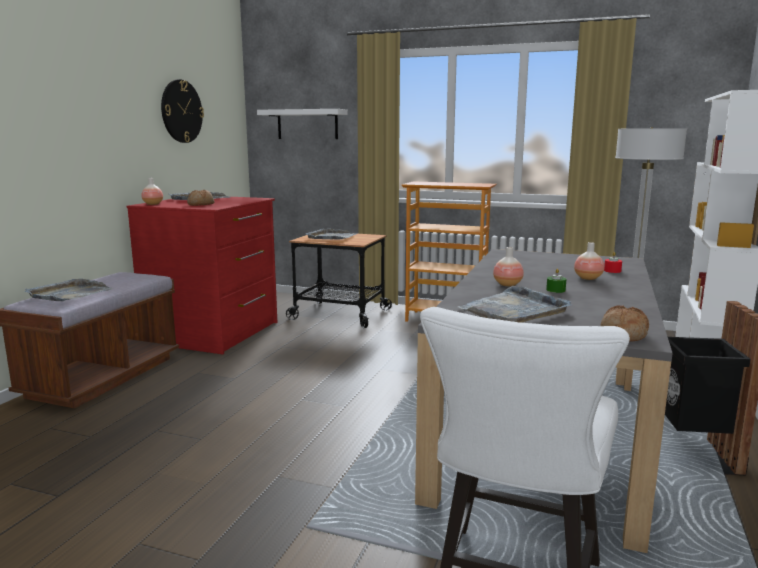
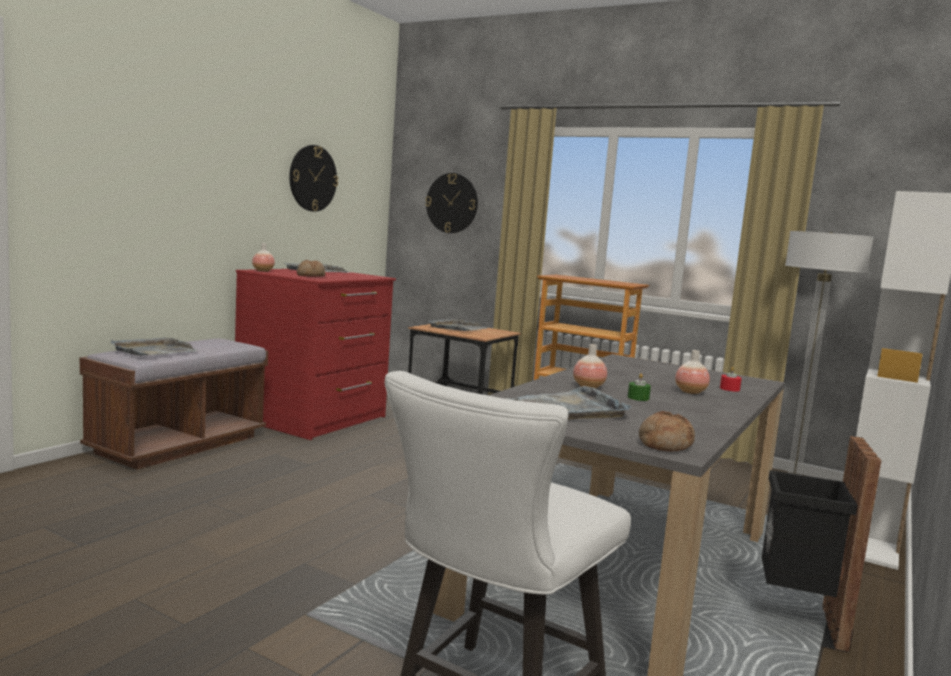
camera: 10 degrees right, 5 degrees down
white shelf [257,109,347,139] -> wall clock [425,173,478,233]

